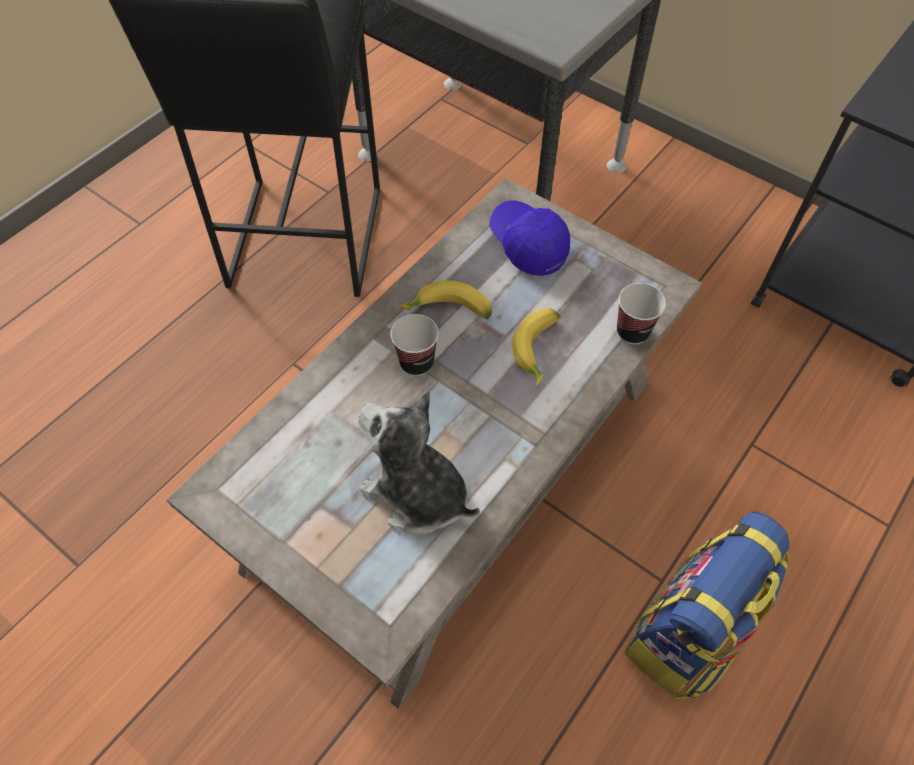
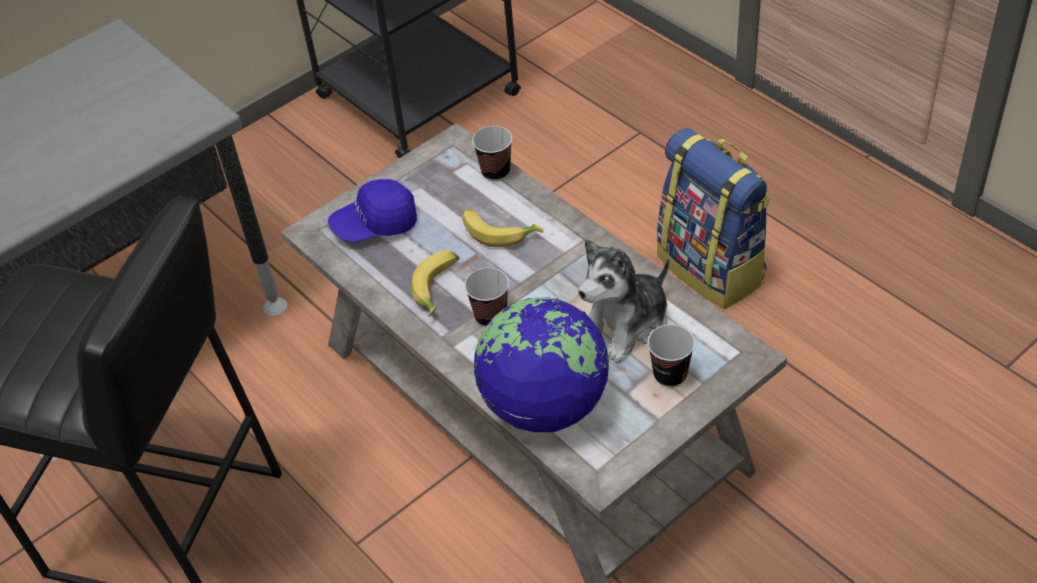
camera: 75 degrees left, 10 degrees down
none -> globe [474,297,609,432]
none -> cup [647,325,695,387]

